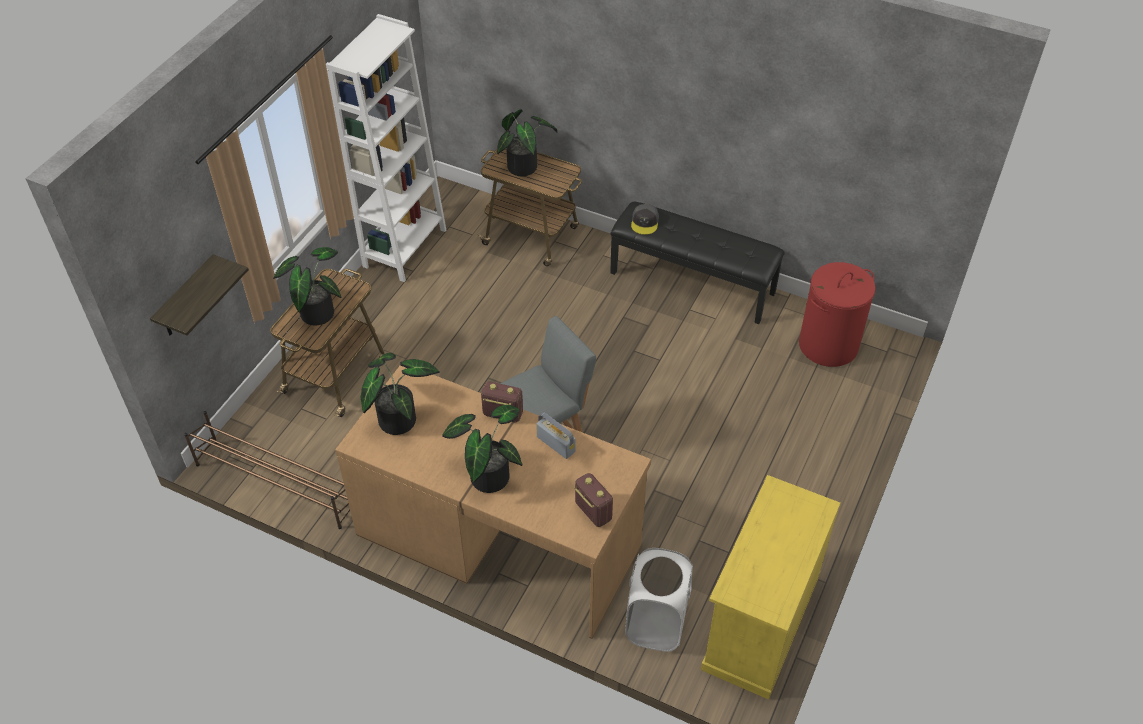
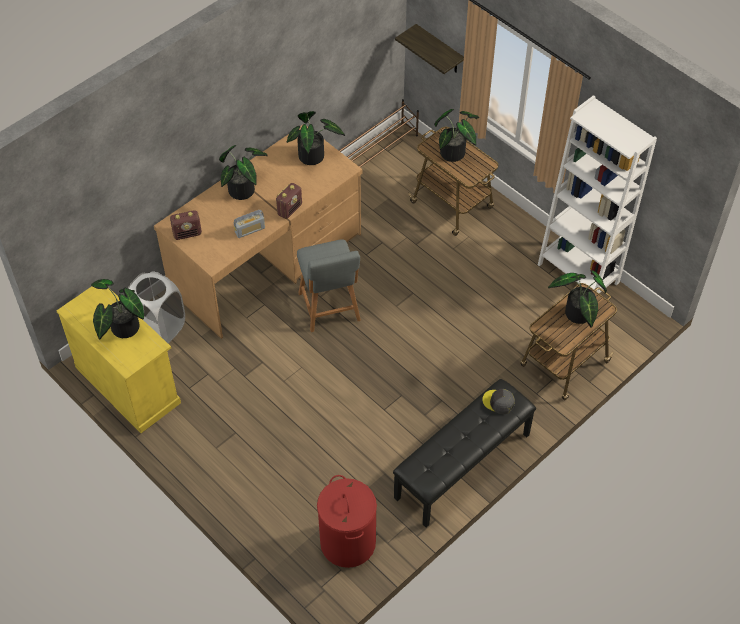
camera: 110 degrees right, 5 degrees up
none -> potted plant [91,279,144,340]

